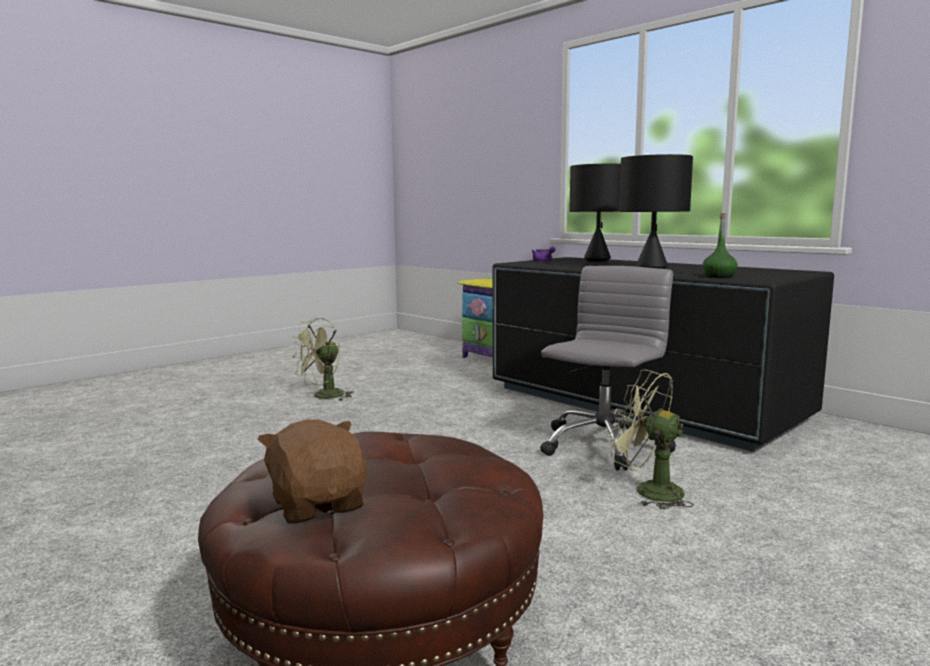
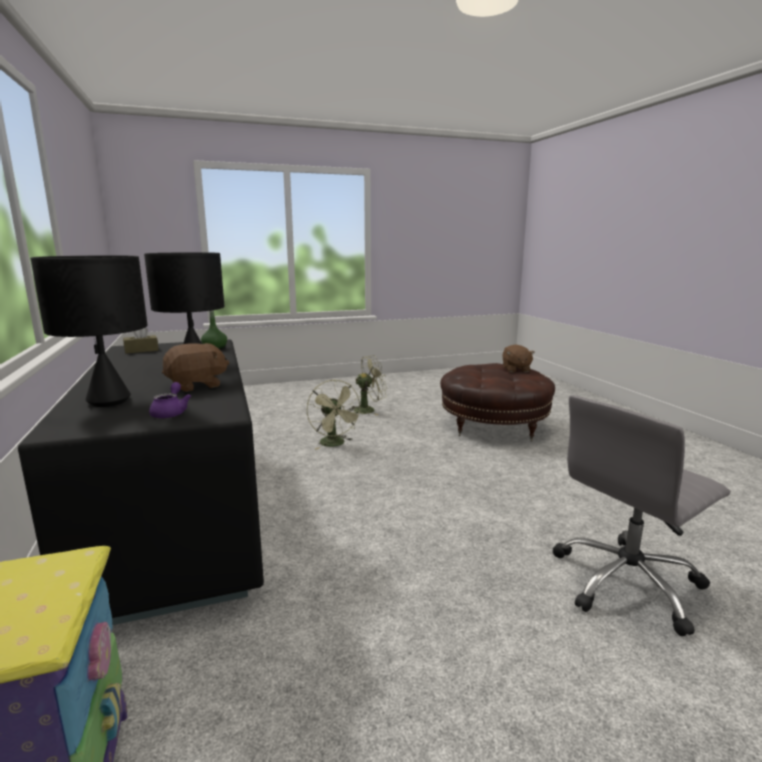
camera: 155 degrees left, 5 degrees up
green fan [290,318,354,401] -> green fan moved to [348,355,387,415]
grey office chair [540,266,676,471] -> grey office chair moved to [552,395,731,636]
none -> brown tissue box [123,327,159,354]
none -> brown plush toy [162,343,230,392]

